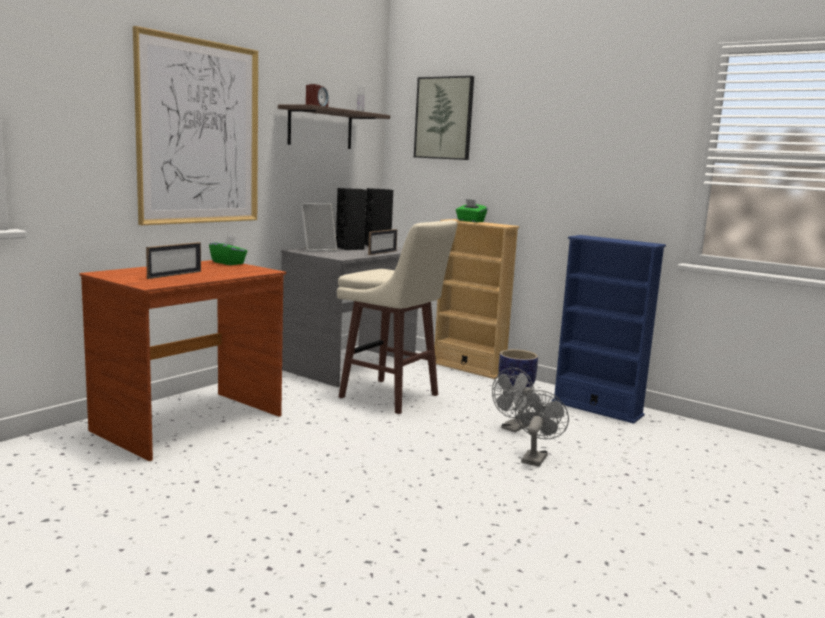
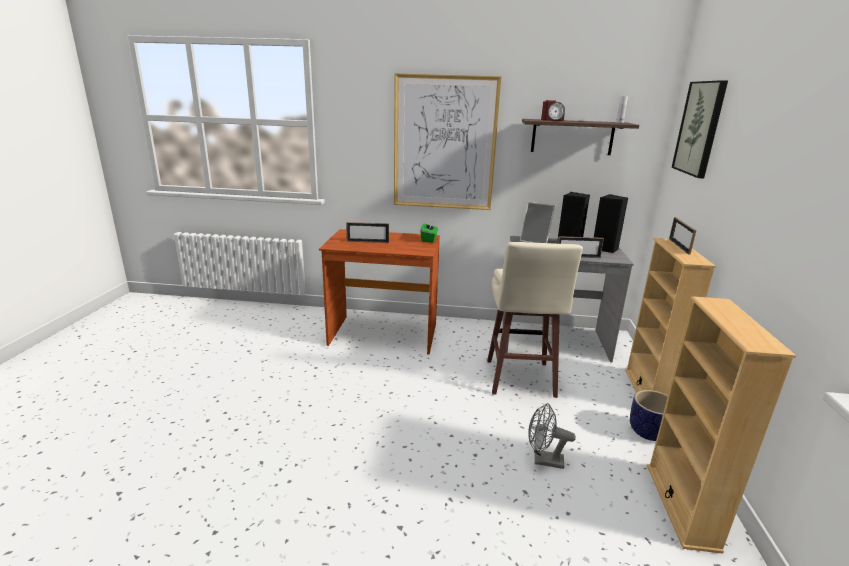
camera: 60 degrees right, 10 degrees up
green tissue box [456,199,488,222] -> picture frame [669,217,696,255]
grey fan [515,390,569,467] -> none
blue bookcase [552,235,666,424] -> beige bookcase [647,296,796,554]

